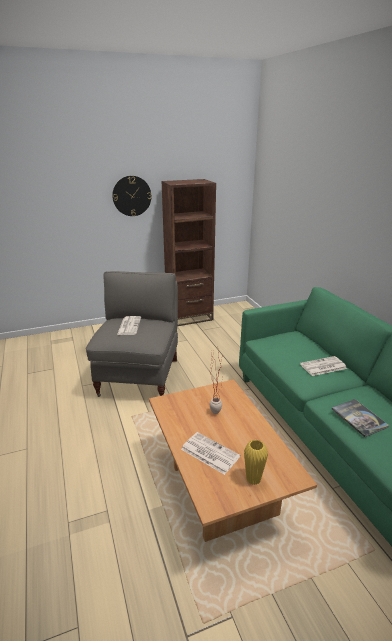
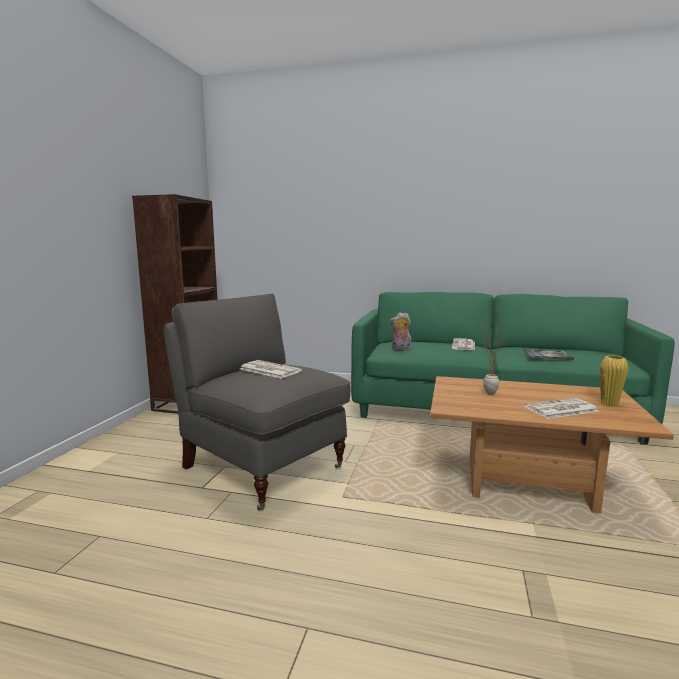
camera: 55 degrees left, 15 degrees down
wall clock [112,176,151,216] -> none
none -> plush toy [390,313,411,351]

